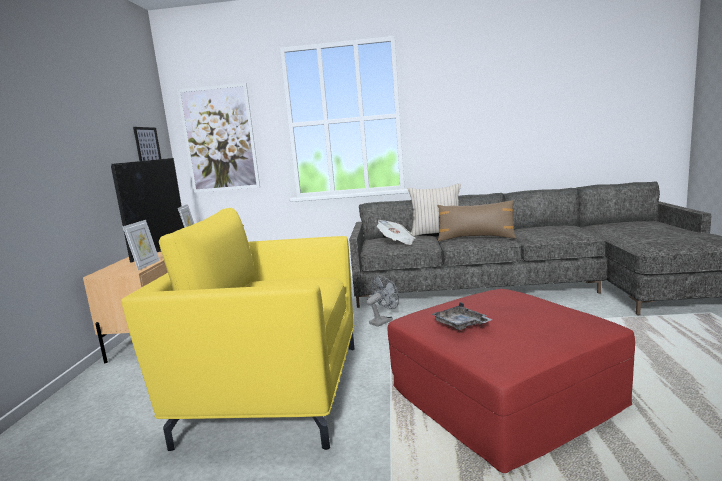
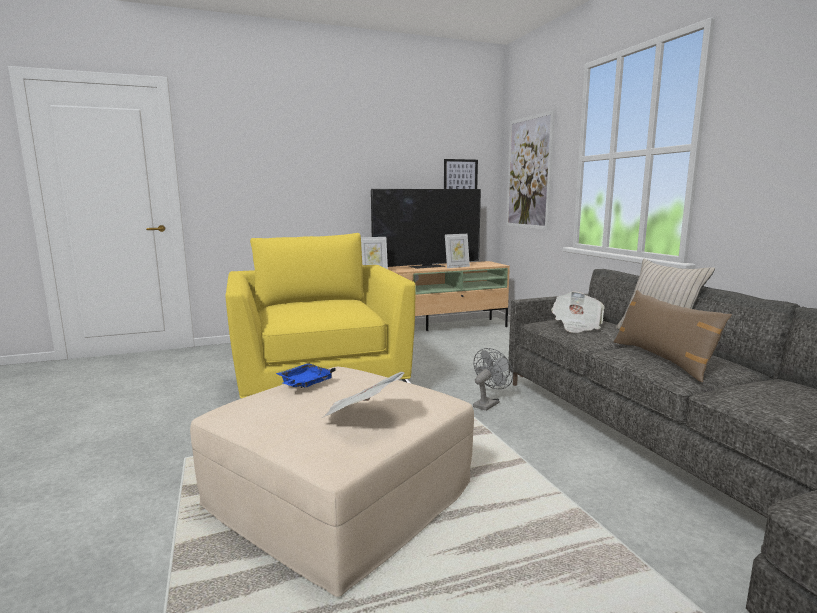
camera: 65 degrees right, 0 degrees up
grey fan [366,275,399,327] -> grey fan turned 75 degrees counterclockwise [473,348,513,411]
red ottoman [388,289,635,473] -> beige ottoman [190,367,474,597]
grey tray [431,302,492,330] -> blue tray [276,363,336,388]
none -> newspaper [322,371,404,418]

